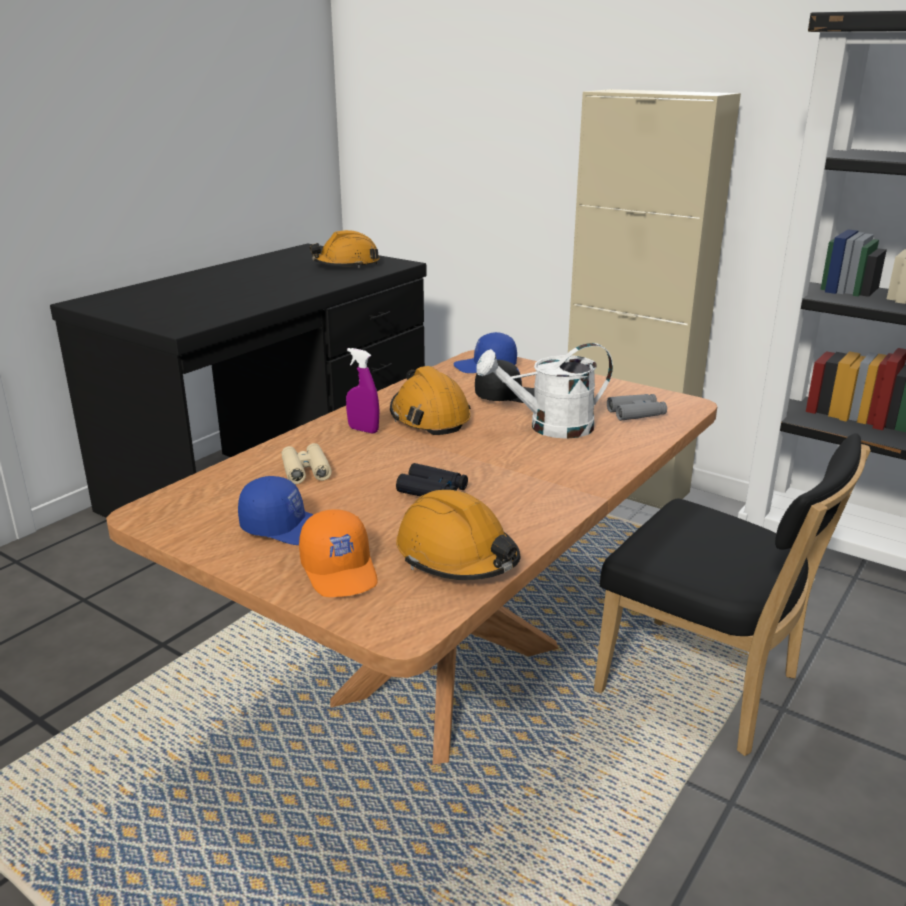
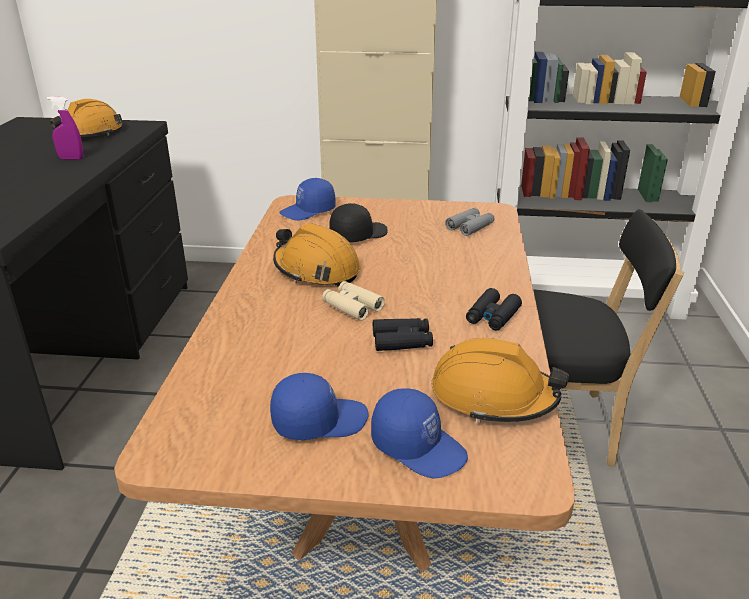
camera: 30 degrees left, 5 degrees up
beige binoculars [282,443,332,484] -> beige binoculars moved to [322,281,385,321]
orange cap [299,509,378,597] -> blue cap [371,388,468,479]
purple spray bottle [346,348,380,434] -> purple spray bottle moved to [47,97,83,160]
white watering can [476,343,613,439] -> none
none -> black binoculars [466,288,522,331]

